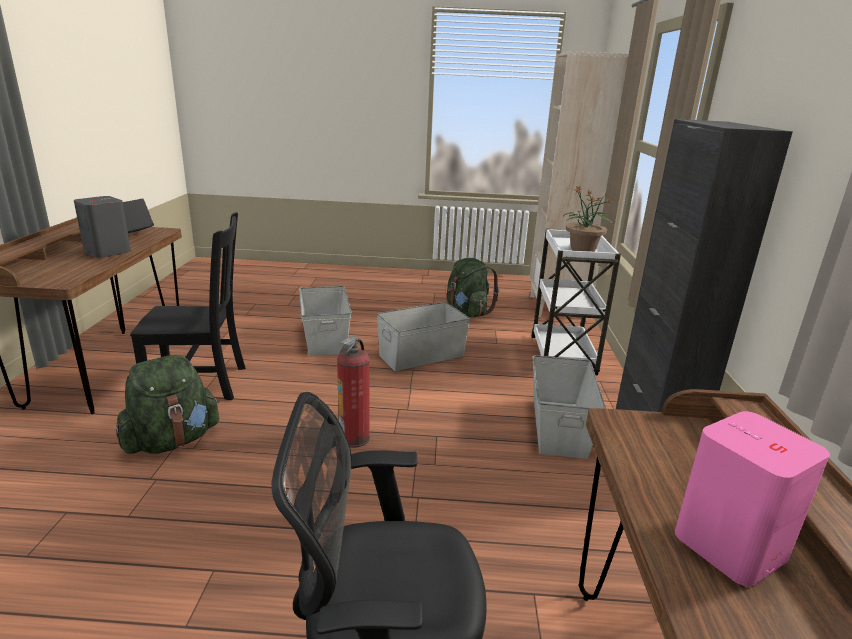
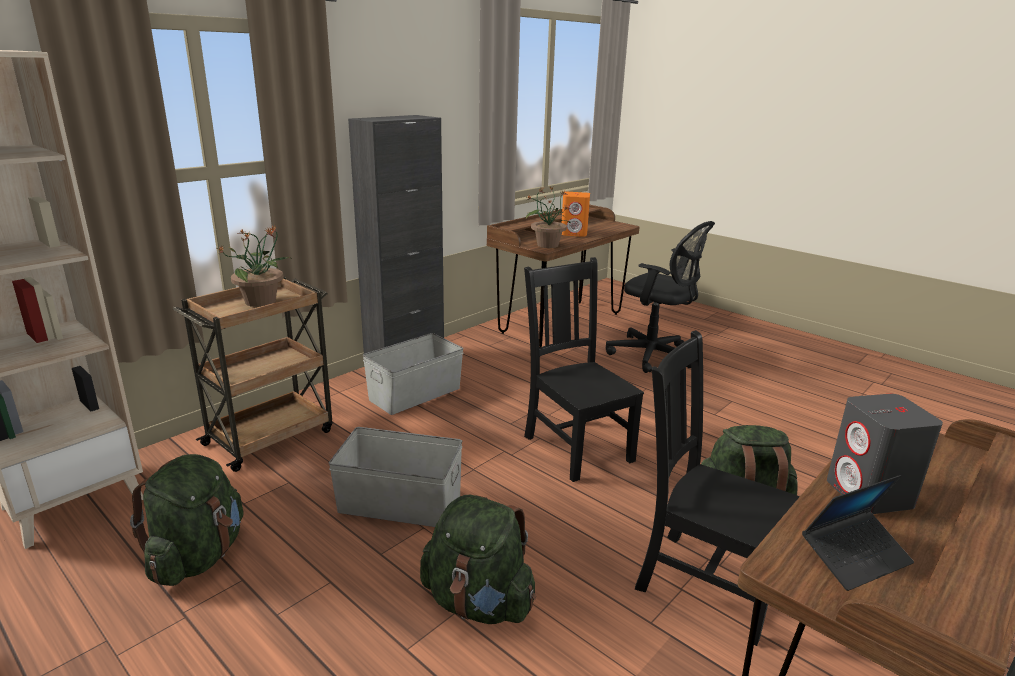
camera: 140 degrees left, 0 degrees up
grey storage box [299,286,352,356] -> green backpack [420,495,536,624]
fire extinguisher [337,336,370,448] -> black chair [524,257,644,482]
white cart [531,229,621,375] -> brown cart [173,277,333,472]
pink speaker [675,411,830,586] -> orange speaker [562,192,590,237]
none -> potted plant [526,187,570,248]

